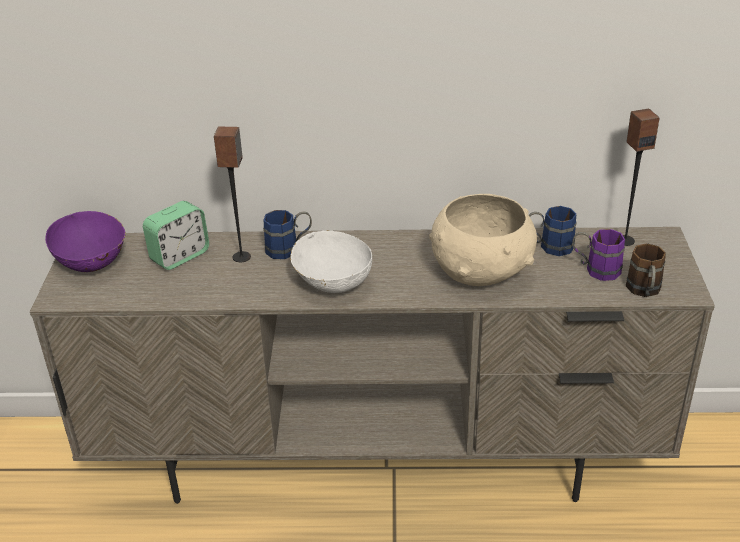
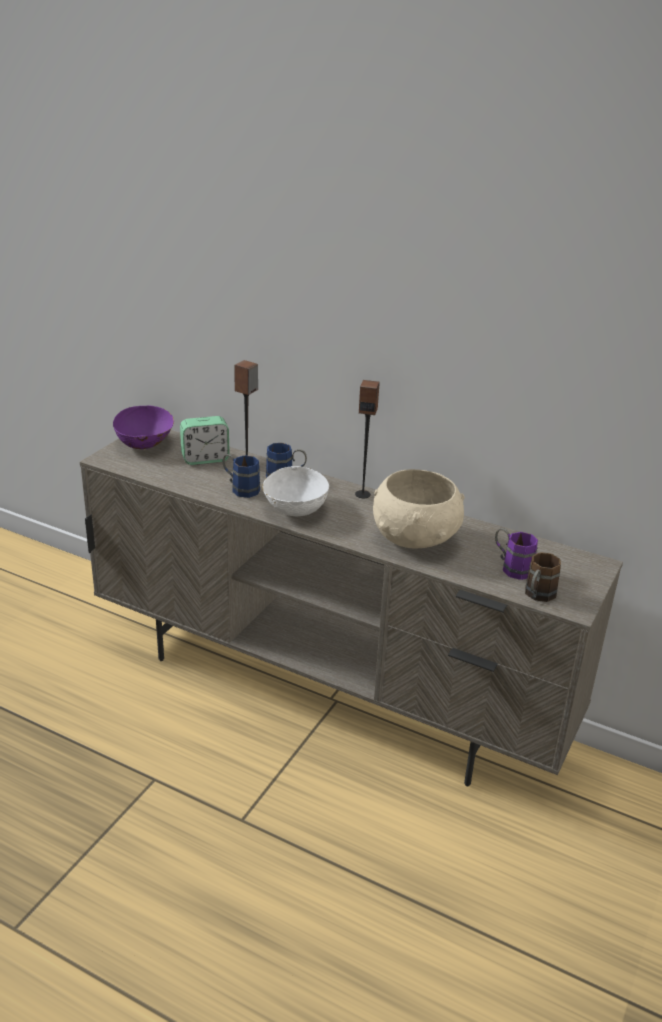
camera: 25 degrees right, 5 degrees down
blue mug [529,206,577,256] -> blue mug moved to [223,454,260,498]
speaker [623,108,660,246] -> speaker moved to [355,380,380,498]

